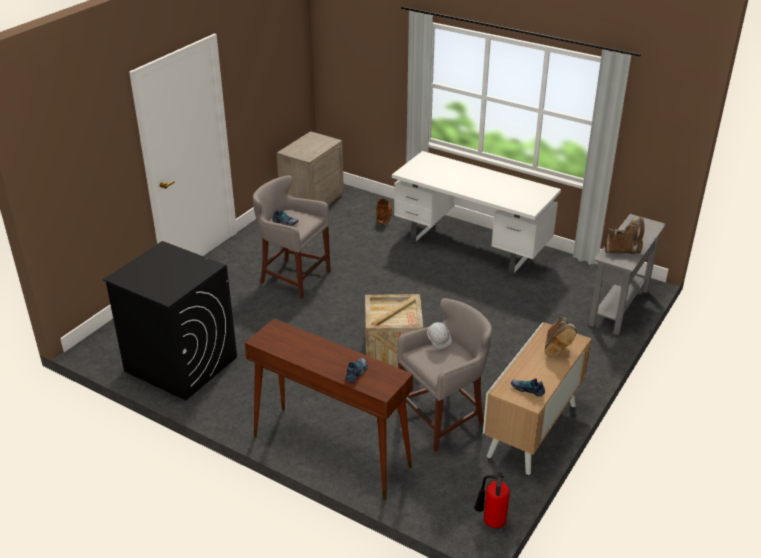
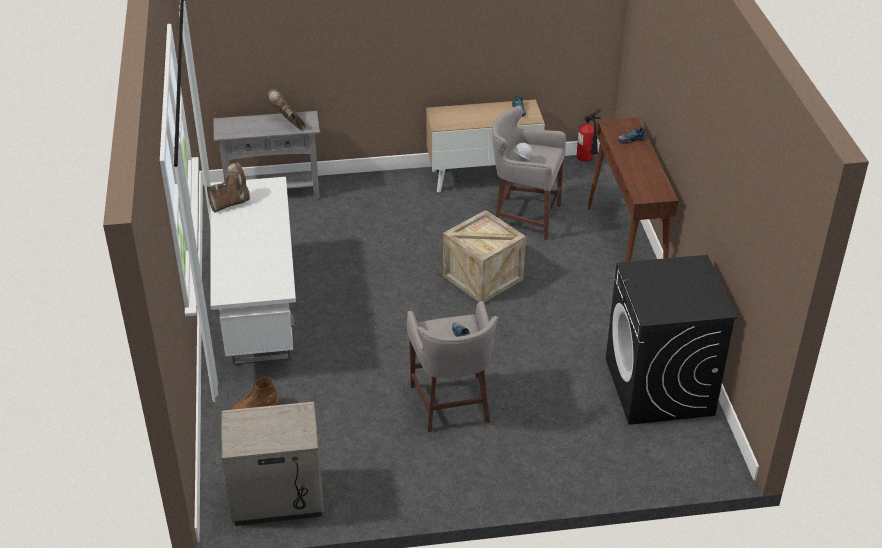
camera: 130 degrees left, 5 degrees up
brown boot [545,316,577,357] -> brown boot moved to [207,162,250,213]

